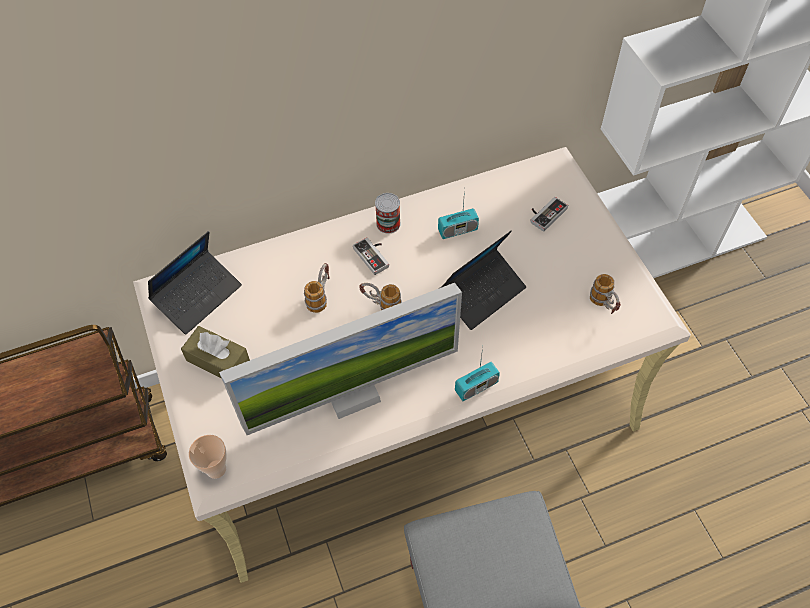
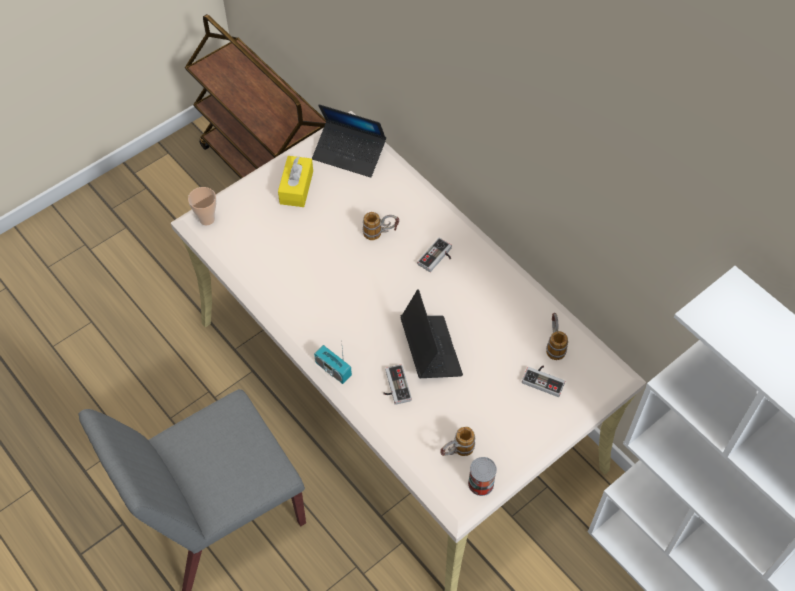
camera: 70 degrees right, 0 degrees up
brown tissue box [181,326,250,378] -> yellow tissue box [278,156,313,207]
monitor [219,283,462,435] -> none
mug [359,283,402,310] -> mug moved to [546,313,568,360]
can [375,193,401,234] -> can moved to [468,457,497,496]
radio [438,188,479,239] -> none
laptop [440,231,526,330] -> laptop turned 135 degrees counterclockwise [401,289,463,378]
none -> game controller [383,364,412,405]

